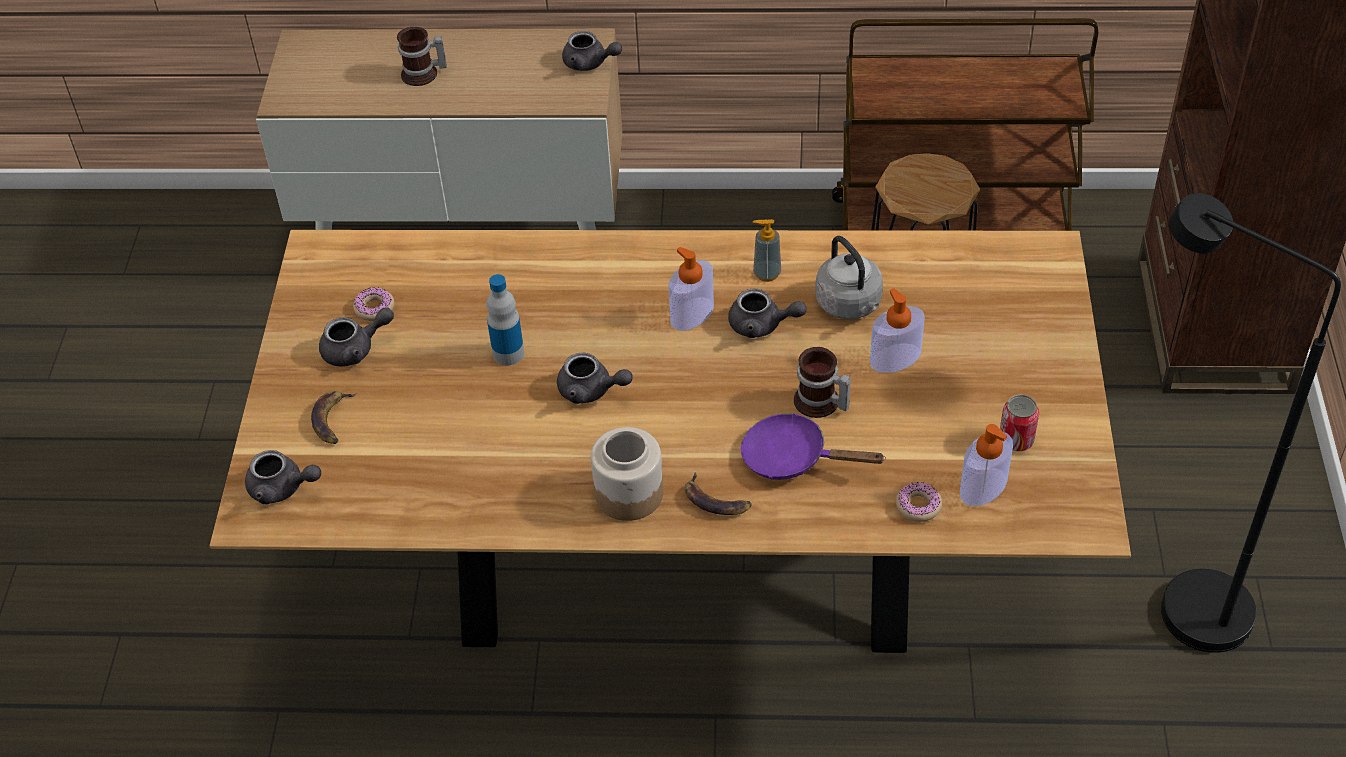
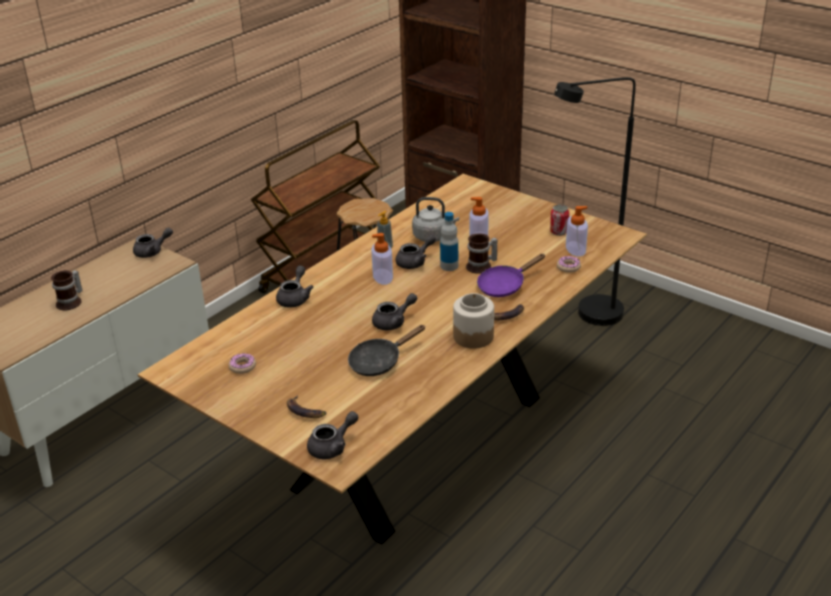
camera: 55 degrees left, 15 degrees down
grey teapot [319,307,394,366] -> grey teapot moved to [276,266,313,307]
bottle [486,274,524,365] -> bottle moved to [440,212,458,271]
none -> black frying pan [348,325,426,376]

